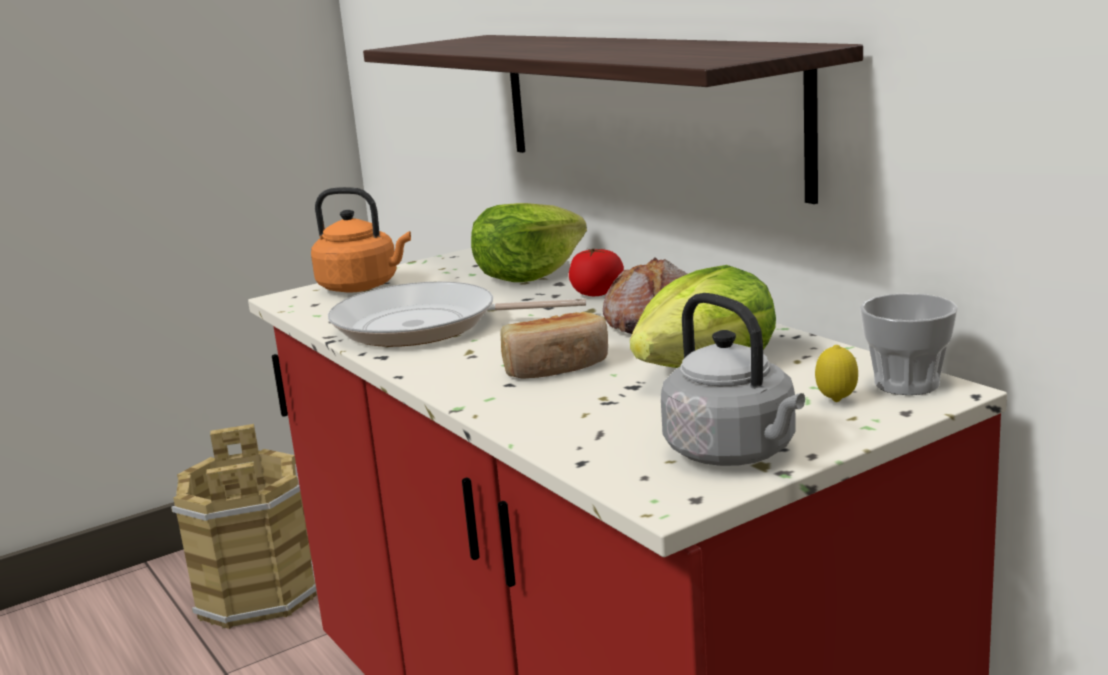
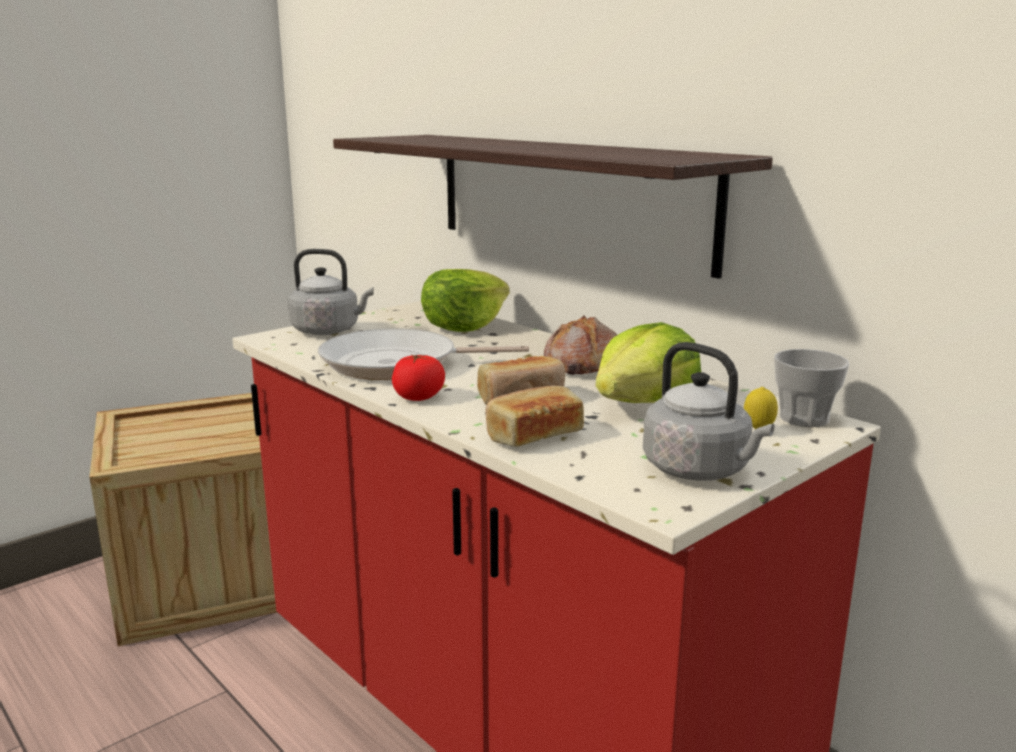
camera: 10 degrees left, 0 degrees up
brown bucket [171,424,317,629] -> crate [89,393,277,646]
orange kettle [311,187,411,293] -> grey kettle [288,249,374,335]
tomato [569,249,624,296] -> tomato moved to [392,354,445,401]
none -> bread [486,386,584,447]

